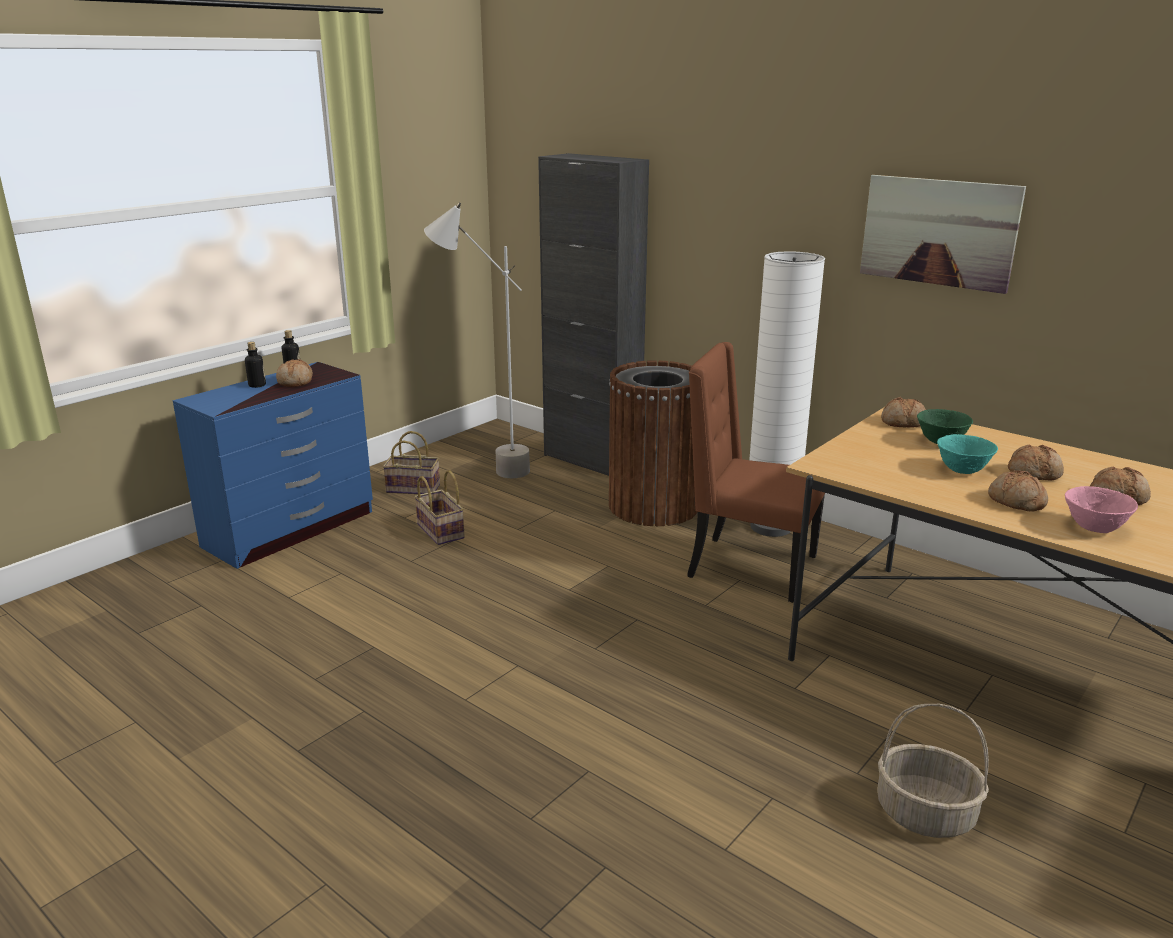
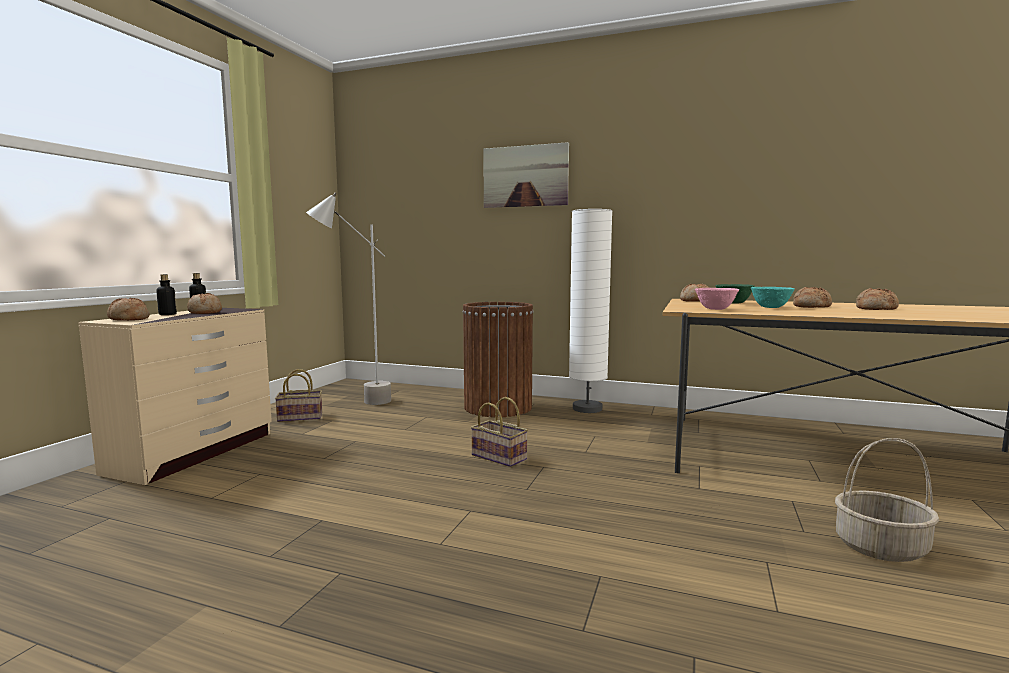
camera: 20 degrees left, 15 degrees down
blue dresser [173,362,373,569] -> beige dresser [78,308,272,485]
basket [414,470,465,545] -> basket moved to [471,397,528,467]
black cabinet [538,153,649,476] -> none
brown chair [687,342,825,603] -> none
picture [860,175,1026,294] -> picture moved to [483,142,569,208]
bread [988,471,1048,512] -> bread moved to [107,298,150,321]
pink bowl [1065,486,1138,533] -> pink bowl moved to [695,288,739,310]

